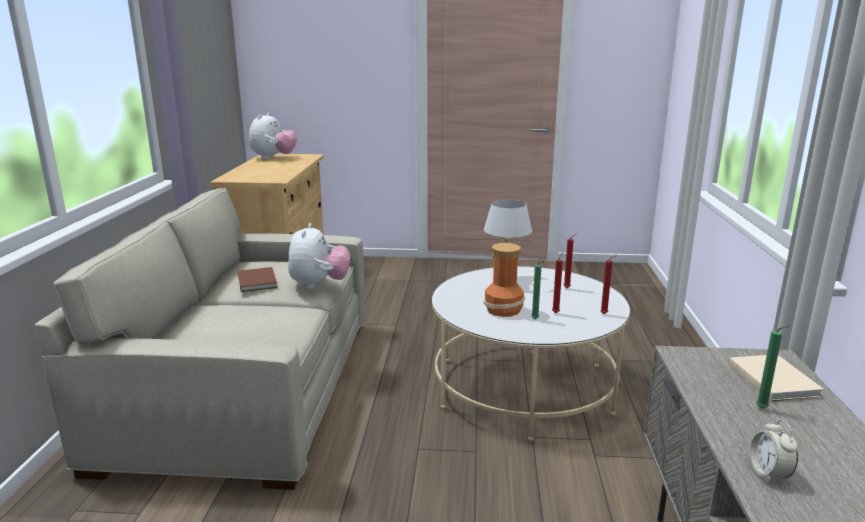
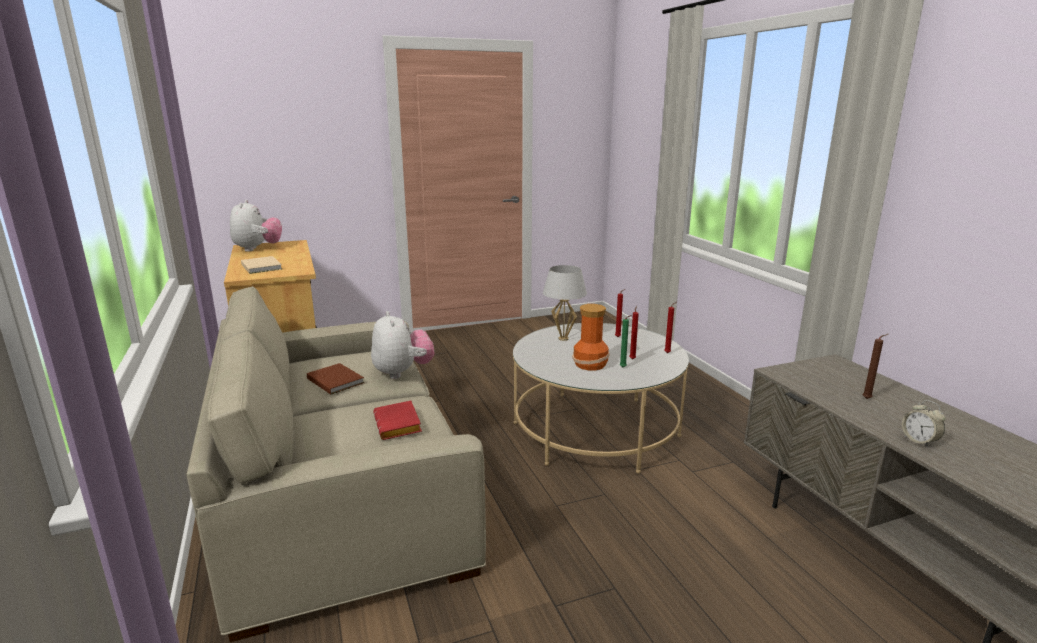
camera: 25 degrees left, 0 degrees up
beige book [729,355,824,401] -> beige book moved to [241,256,282,274]
green candle [756,326,790,409] -> brown candle [863,334,888,399]
none -> red book [373,401,422,440]

